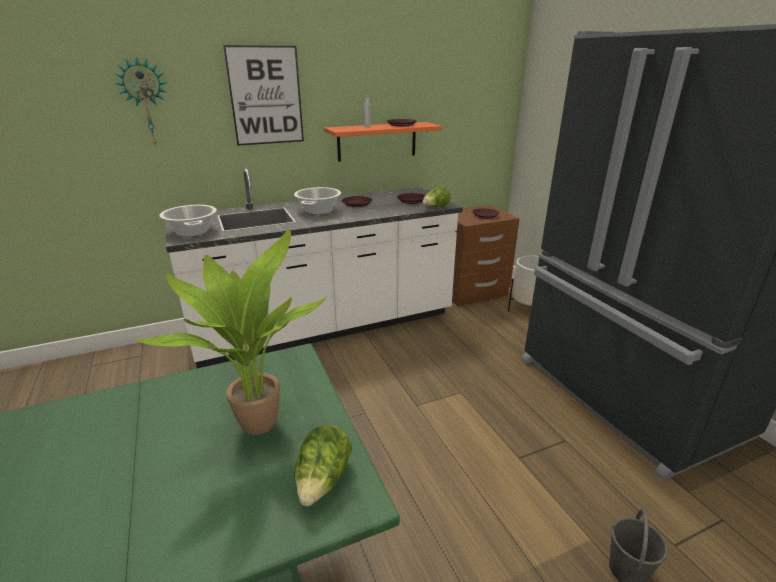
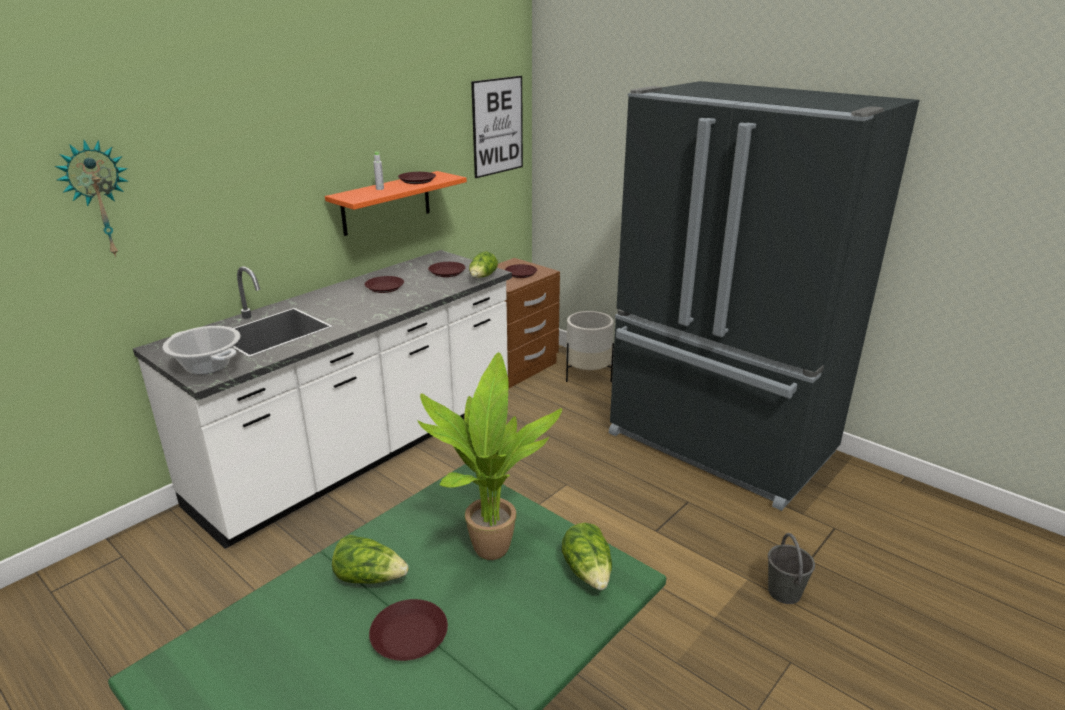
camera: 25 degrees left, 0 degrees up
picture [223,45,304,146] -> picture moved to [471,76,523,178]
cooking pot [294,187,341,215] -> none
none -> lettuce [332,535,409,584]
none -> brown plate [369,599,448,661]

